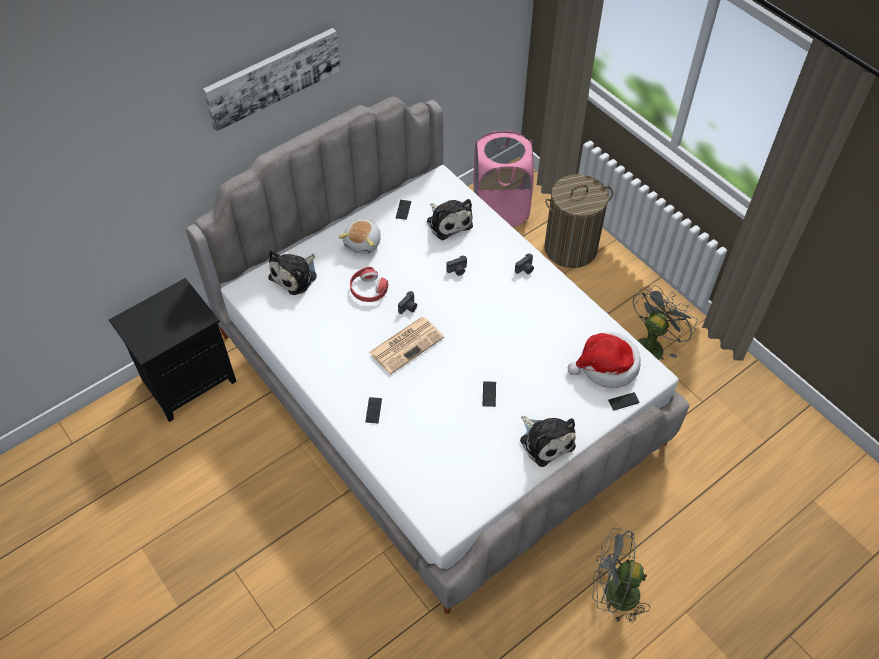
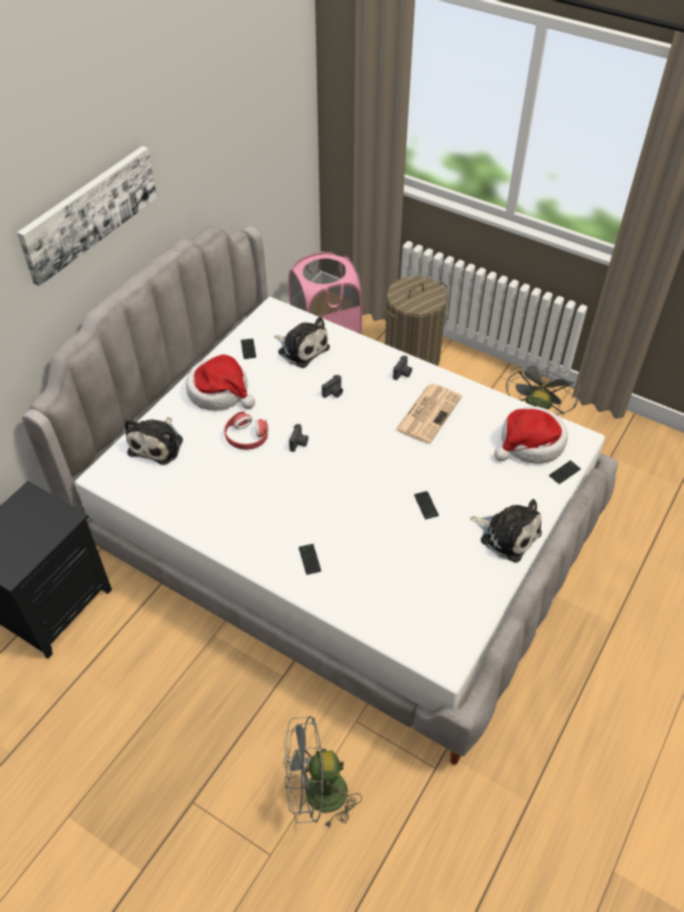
camera: 20 degrees left, 5 degrees down
plush toy [339,220,381,254] -> hat [186,354,255,411]
newspaper [369,317,444,374] -> newspaper moved to [395,384,462,444]
grey fan [592,528,650,623] -> grey fan moved to [284,716,362,829]

